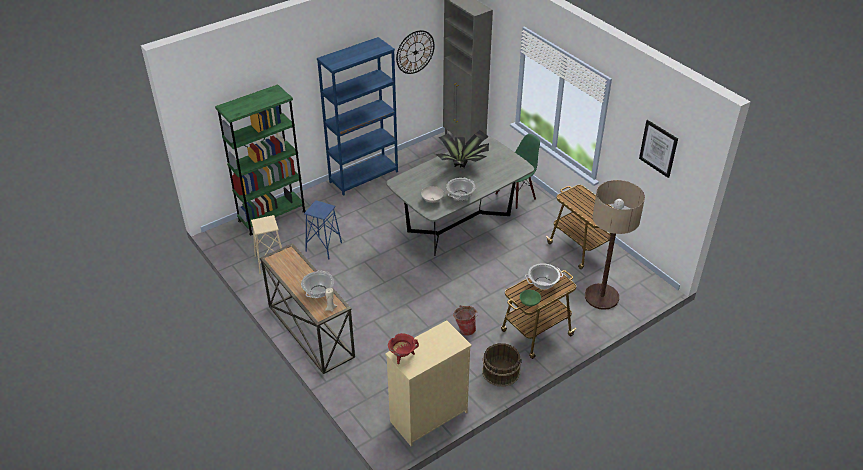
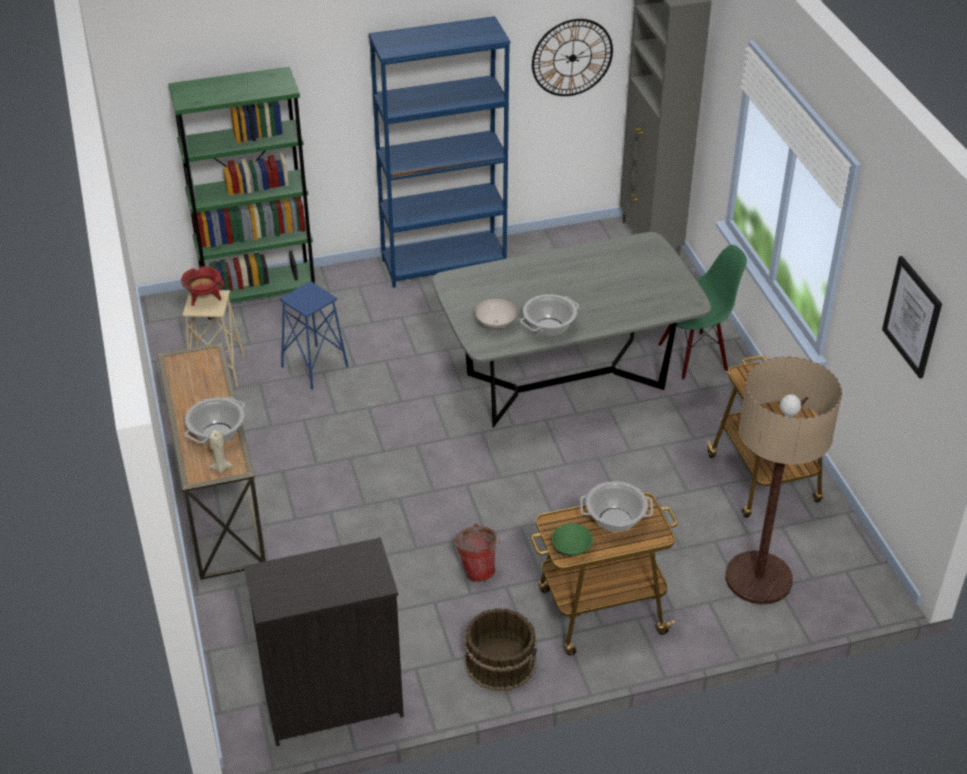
camera: 20 degrees right, 0 degrees up
beige dresser [385,320,472,446] -> black dresser [244,537,404,746]
red cooking pot [388,333,419,364] -> red cooking pot moved to [181,267,225,306]
potted plant [436,130,489,168] -> none

